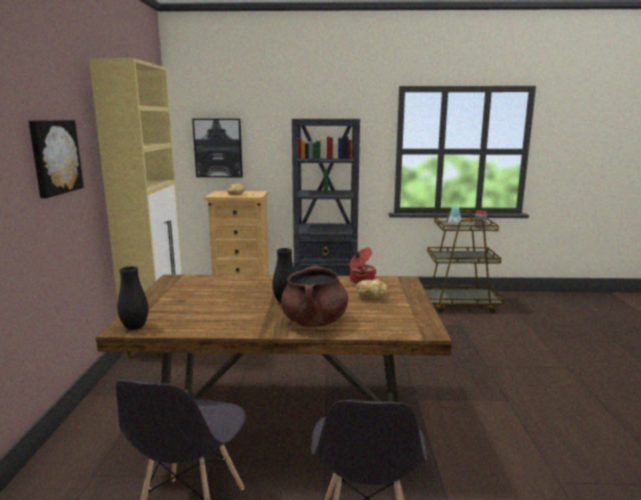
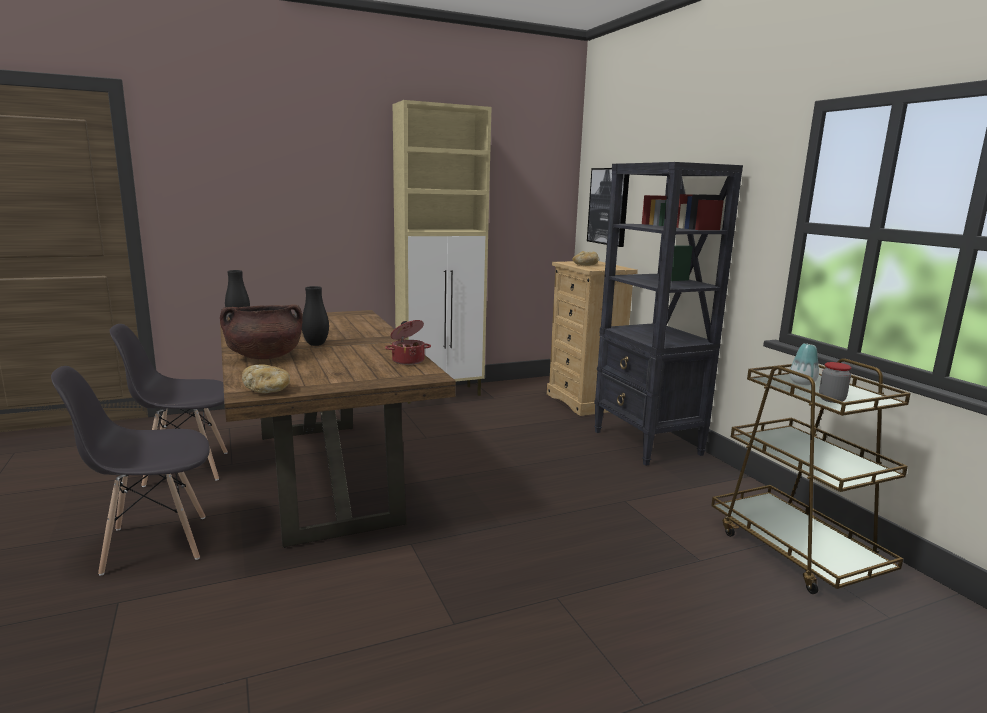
camera: 65 degrees right, 0 degrees up
picture [29,120,84,198] -> none
bread [357,279,387,298] -> bread moved to [242,364,290,393]

